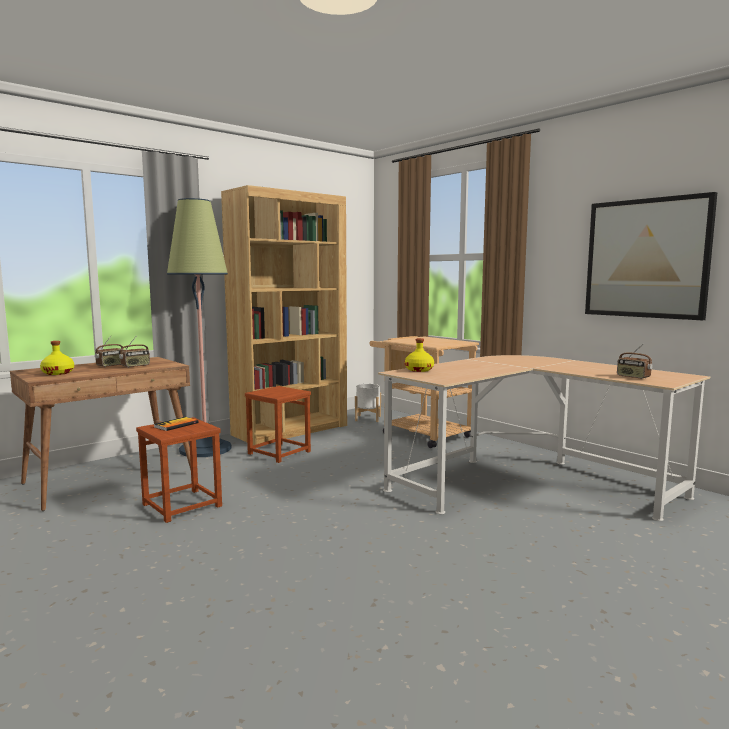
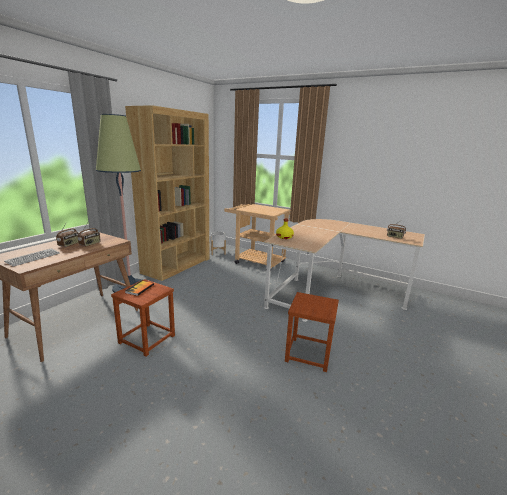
camera: 20 degrees left, 10 degrees up
yellow bottle [40,341,74,375] -> keyboard [4,248,60,267]
brown stool [245,386,311,463] -> brown stool moved to [285,292,339,372]
picture [585,192,717,320] -> none

